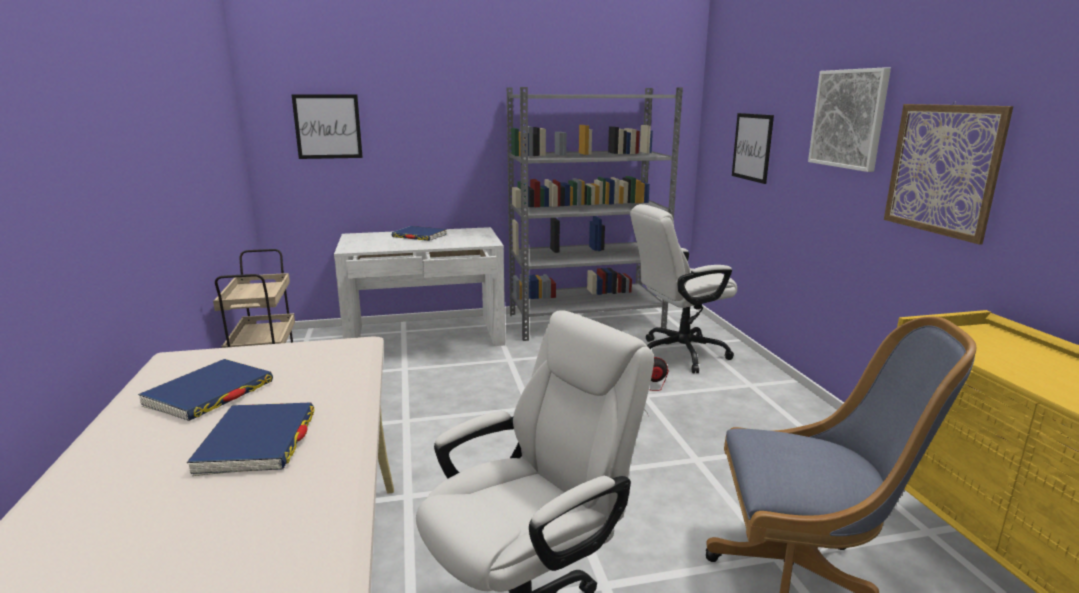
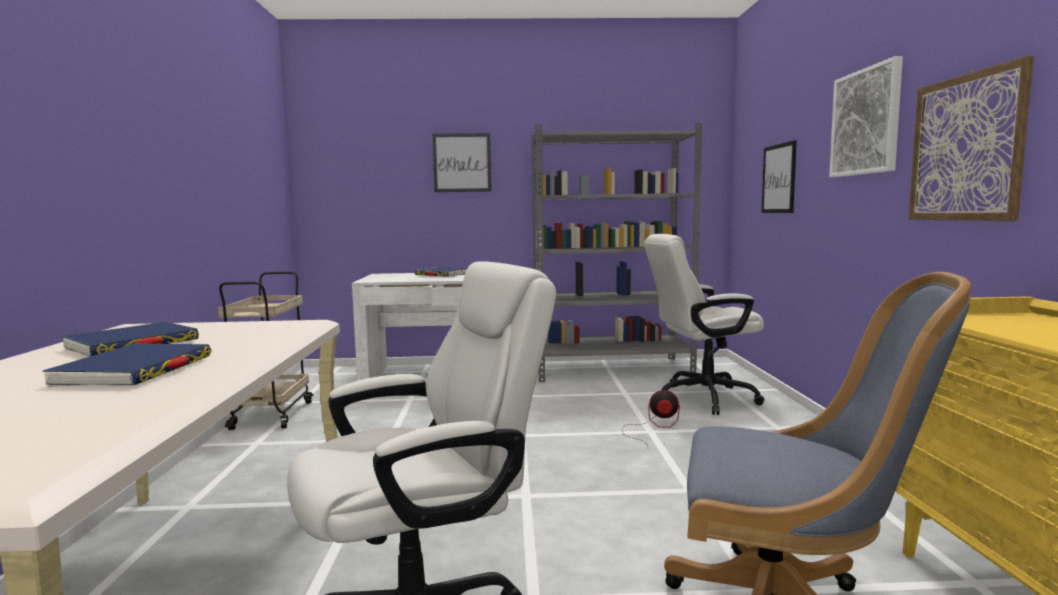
camera: 10 degrees right, 10 degrees down
picture [291,94,363,159] -> picture moved to [432,133,492,192]

